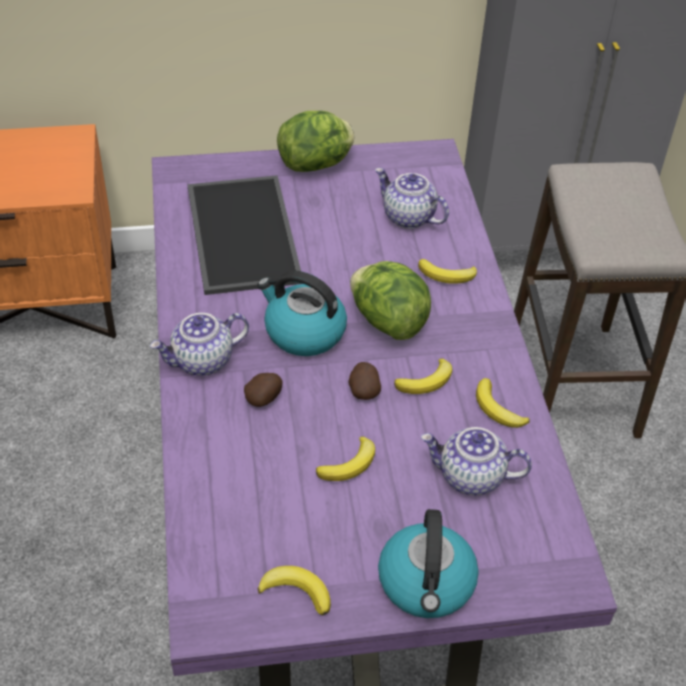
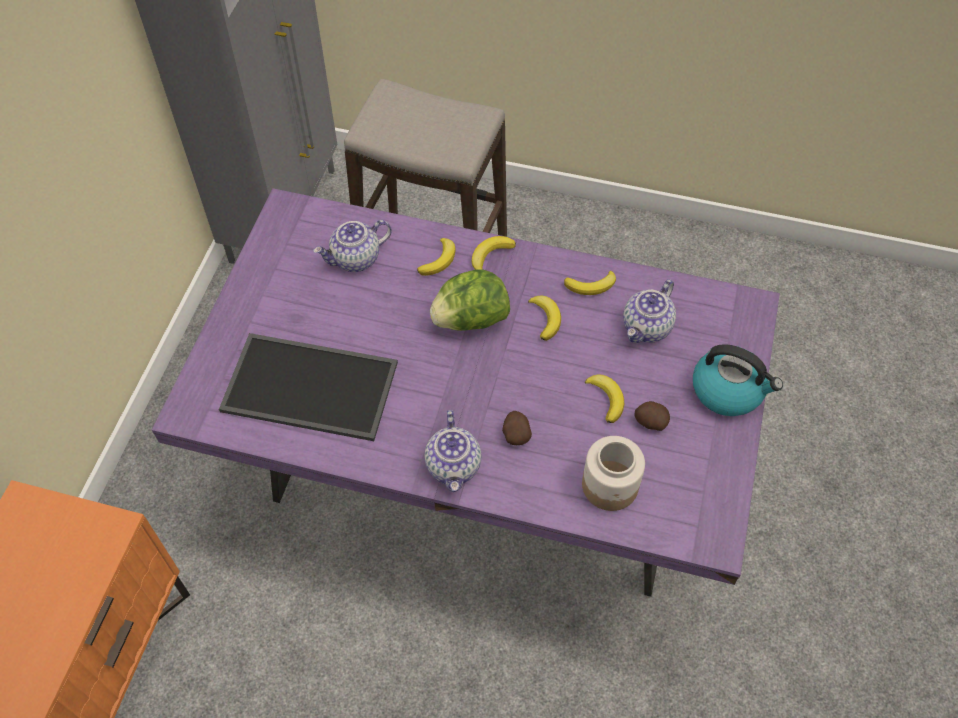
camera: 65 degrees left, 10 degrees up
kettle [257,271,347,356] -> none
banana [258,566,331,616] -> banana moved to [471,236,516,270]
lettuce [277,111,354,172] -> none
potato [348,362,381,400] -> potato moved to [635,401,670,431]
none -> jar [582,436,645,511]

